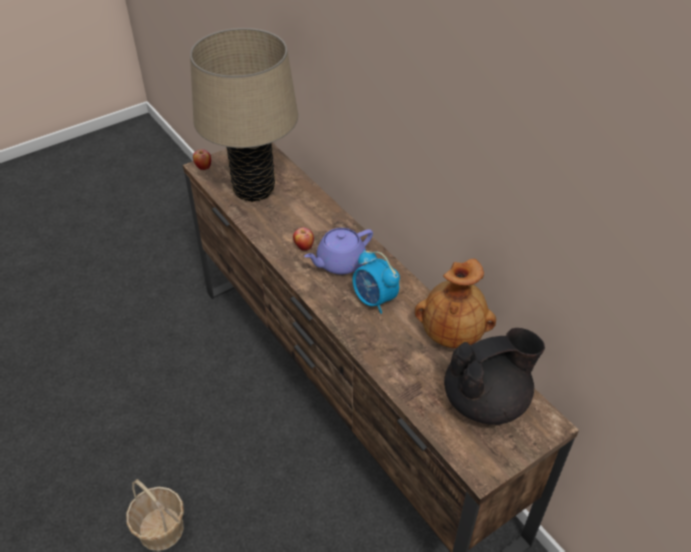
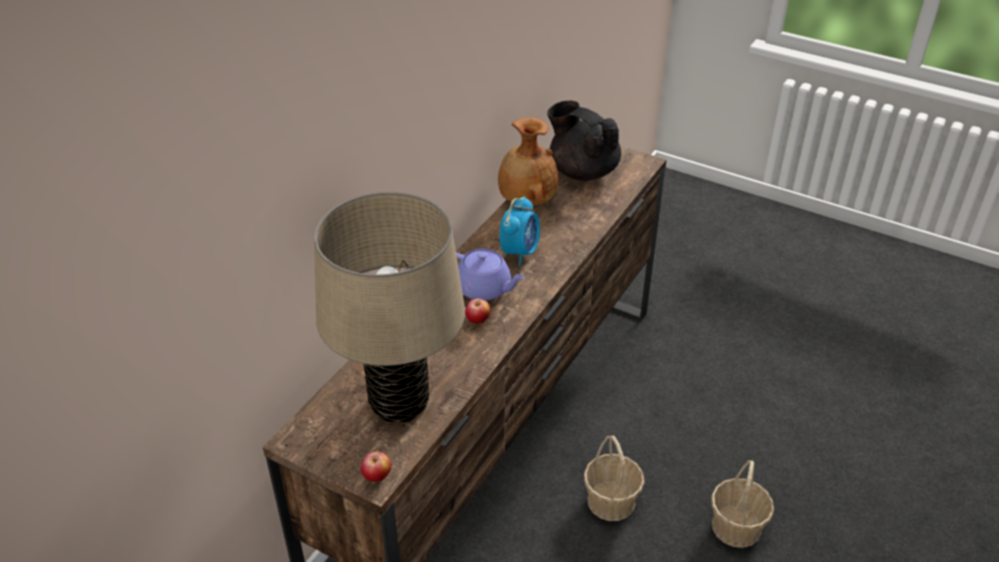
camera: 115 degrees left, 5 degrees down
none -> basket [584,436,645,521]

